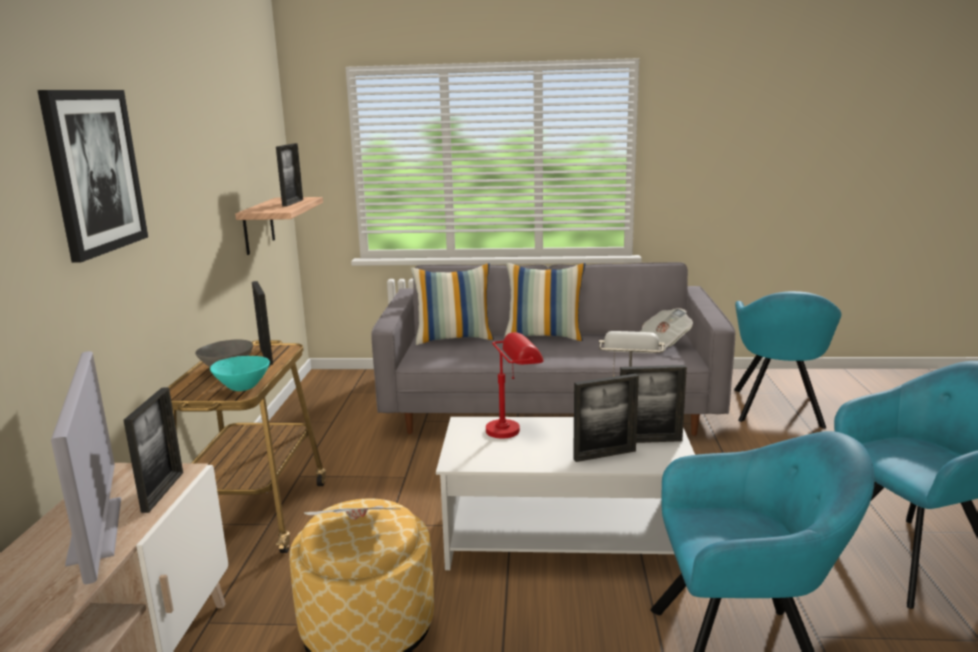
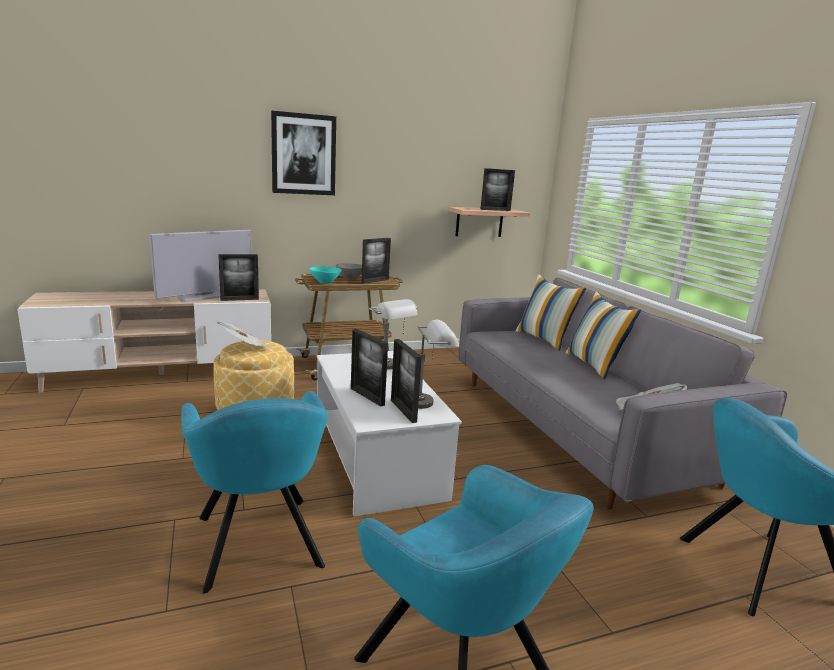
camera: 65 degrees right, 0 degrees up
red table lamp [486,332,544,439] -> grey table lamp [369,299,417,370]

